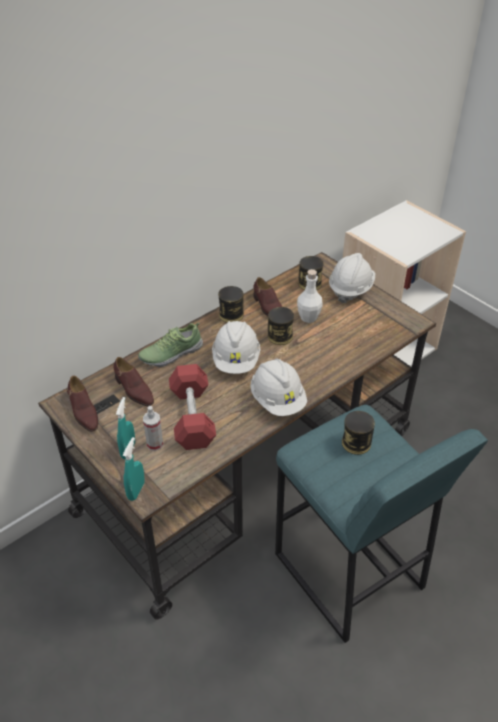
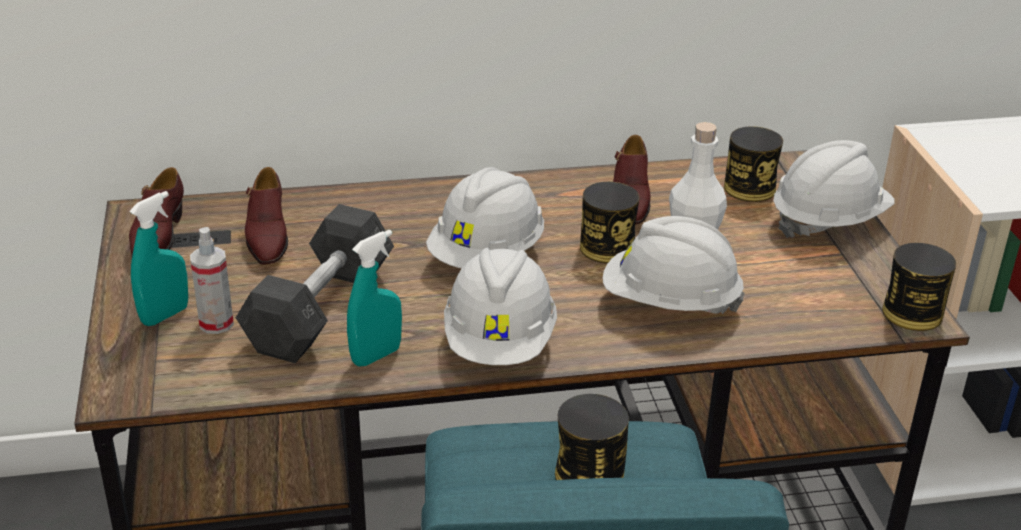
camera: 30 degrees right, 10 degrees down
turquoise spray bottle [122,437,145,501] -> turquoise spray bottle moved to [347,229,402,367]
shoe [138,323,203,367] -> none
red dumbbell [169,364,216,450] -> grey dumbbell [236,204,394,363]
can [218,286,244,322] -> can moved to [882,243,956,331]
none -> white hard hat [603,216,745,314]

